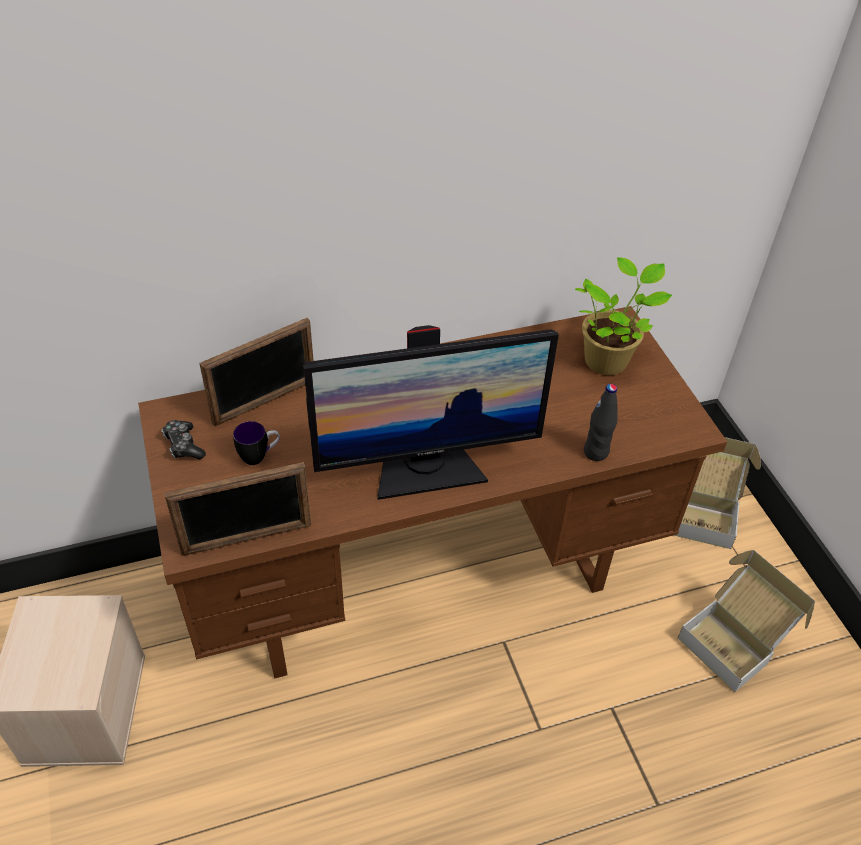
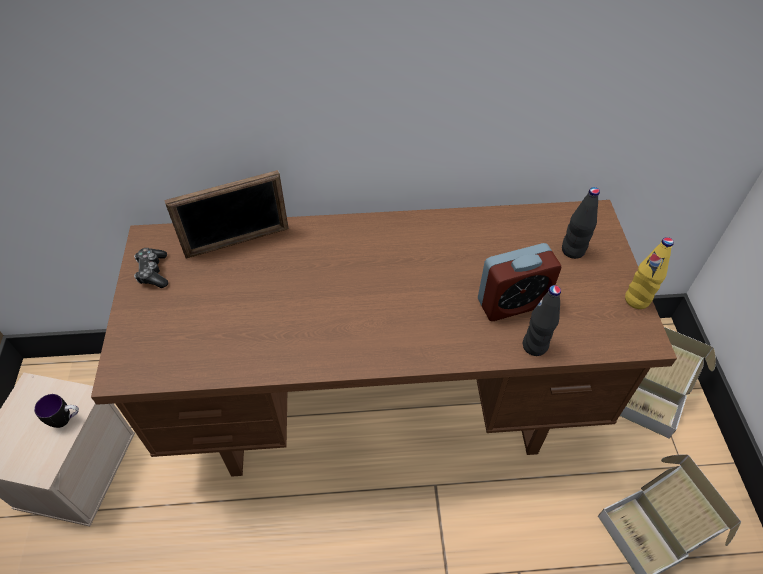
camera: 15 degrees right, 5 degrees up
picture frame [164,462,311,556] -> none
mug [233,421,280,465] -> mug moved to [34,394,79,428]
monitor [303,325,559,500] -> none
potted plant [575,257,672,375] -> black bottle [562,187,600,259]
none -> alarm clock [478,243,561,321]
none -> yellow bottle [625,237,674,309]

